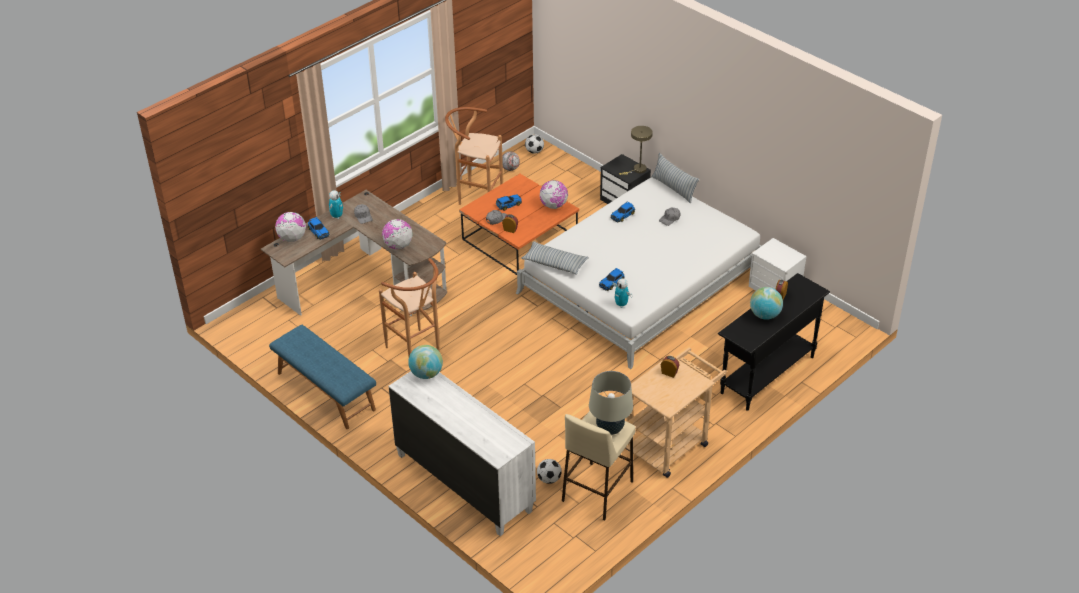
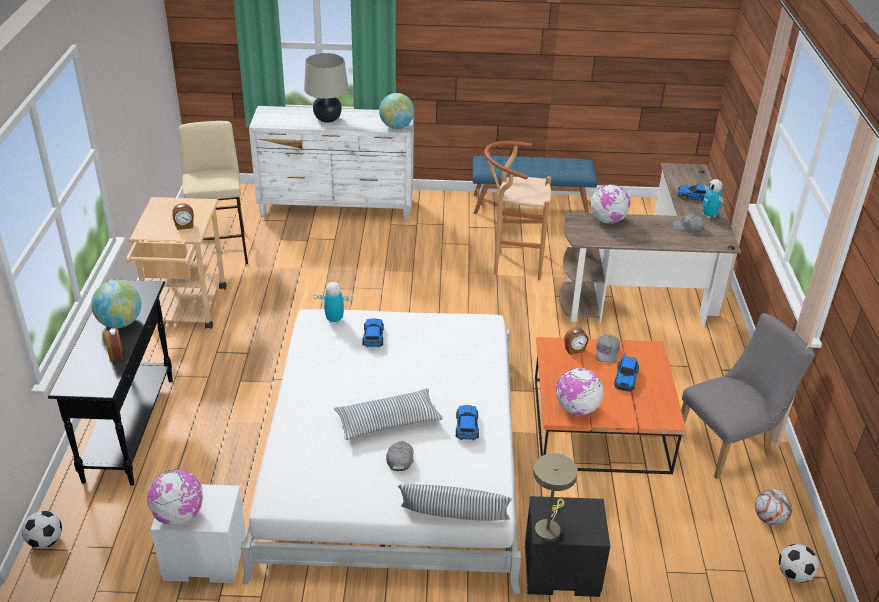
camera: 135 degrees right, 5 degrees down
globe [275,212,306,242] -> globe moved to [147,469,203,525]
brown stool [445,107,503,205] -> grey chair [676,313,815,479]
pillow [521,241,589,275] -> pillow moved to [334,389,443,440]
football [537,459,562,484] -> football moved to [22,511,62,549]
beige table lamp [589,371,633,435] -> beige table lamp moved to [304,53,349,123]

